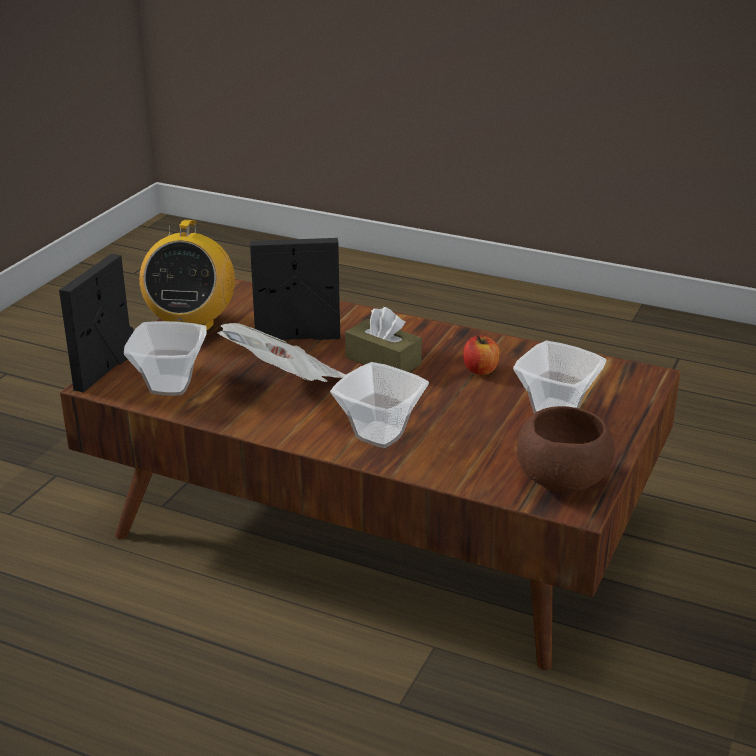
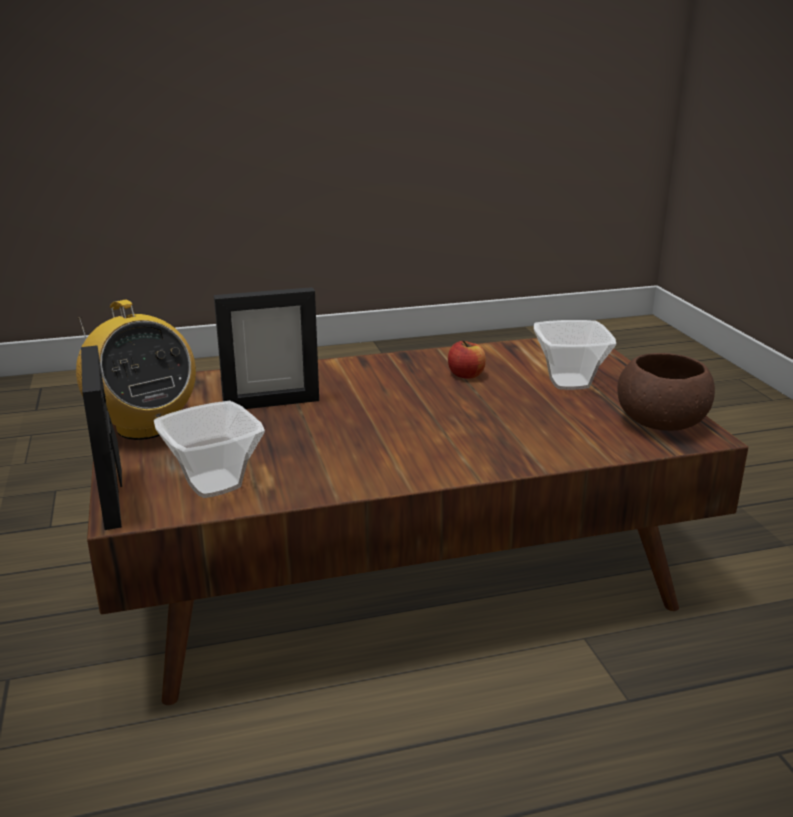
camera: 40 degrees left, 5 degrees down
newspaper [217,323,347,382] -> none
picture frame [250,238,340,340] -> picture frame turned 150 degrees counterclockwise [214,287,319,409]
bowl [330,362,429,448] -> none
brown tissue box [345,307,422,372] -> none

